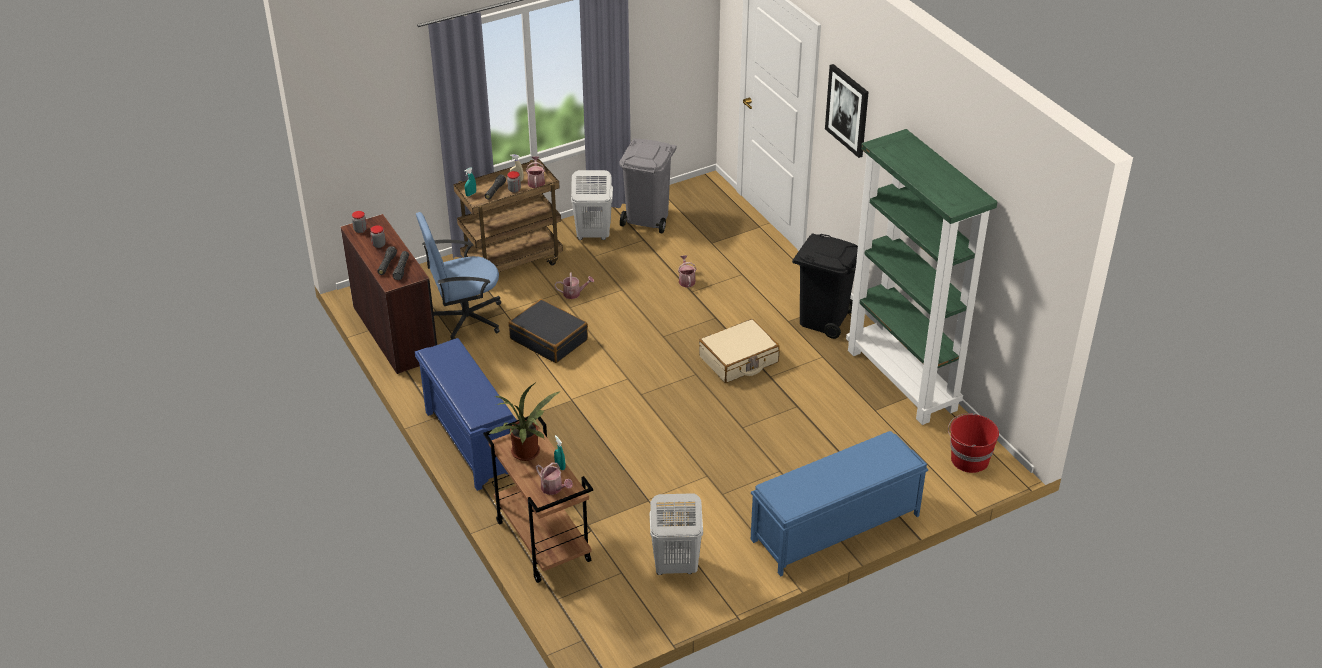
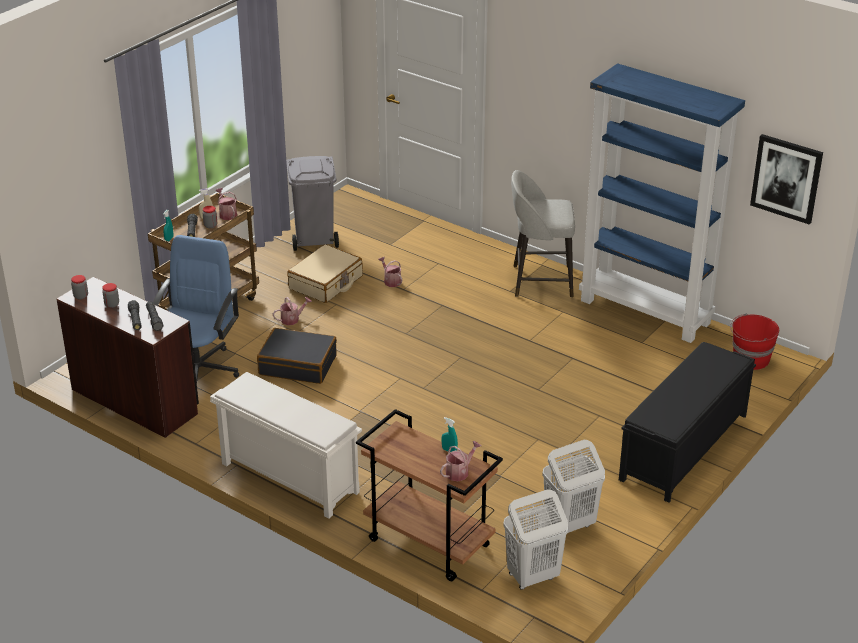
camera: 25 degrees left, 5 degrees down
blue shoe rack [415,338,517,491] -> white shoe rack [210,372,362,519]
blue office chair [416,212,501,340] -> blue office chair turned 150 degrees clockwise [153,235,239,382]
potted plant [489,382,561,461] -> none
watering can [536,463,573,495] -> watering can turned 60 degrees counterclockwise [440,441,481,481]
white laundry basket [571,170,613,240] -> white laundry basket moved to [503,489,568,590]
beige suitcase [699,319,780,383] -> beige suitcase moved to [287,244,363,303]
blue bench [751,431,928,576] -> black bench [619,342,756,503]
black trash can [792,233,858,339] -> grey stool [511,170,575,297]
picture [825,64,869,158] -> picture moved to [750,134,823,225]
green bookcase [846,129,997,425] -> blue bookcase [579,64,745,343]

